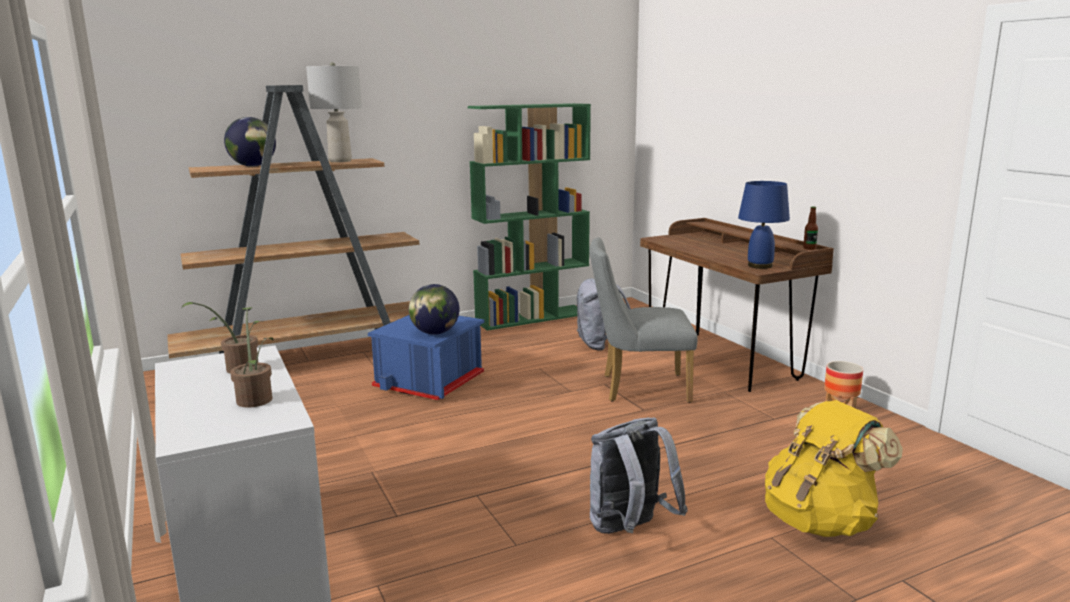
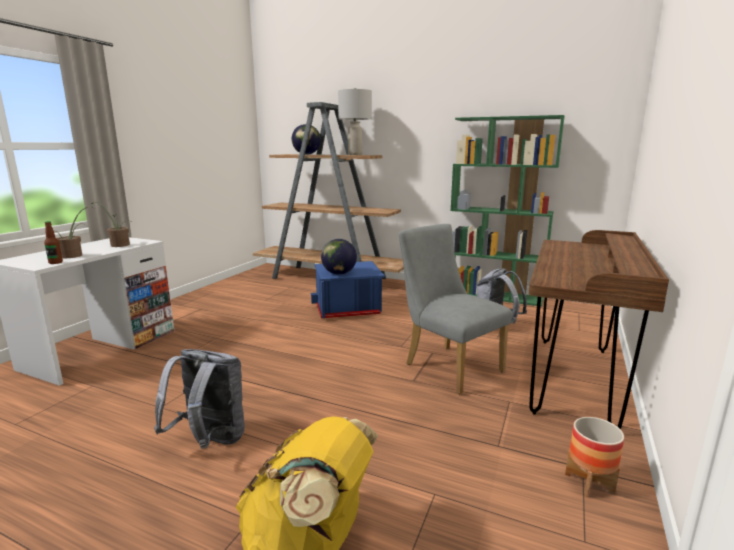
camera: 50 degrees right, 0 degrees up
blue table lamp [738,181,790,269] -> none
bottle [803,207,818,250] -> bottle moved to [44,221,63,264]

